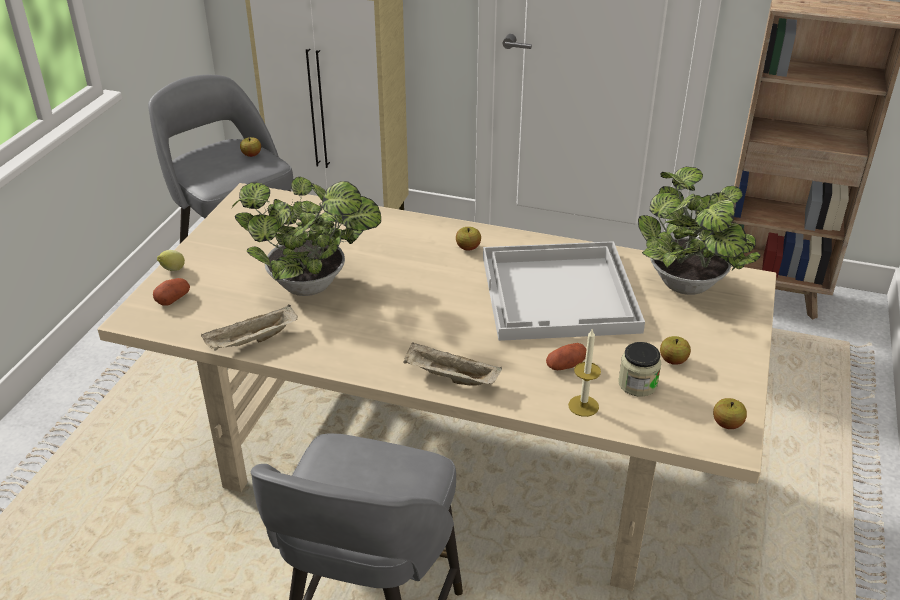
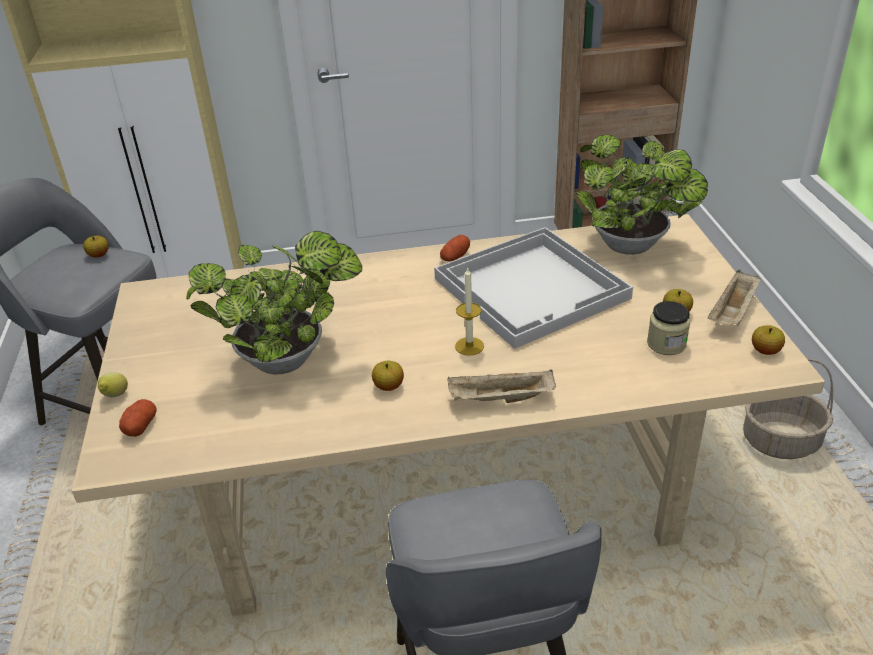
camera: 25 degrees left, 0 degrees up
beige tray [201,305,298,351] -> beige tray moved to [708,270,761,326]
apple [456,227,481,251] -> apple moved to [372,361,404,391]
potato [546,343,587,370] -> potato moved to [440,235,470,262]
candle [568,329,601,417] -> candle moved to [455,268,484,356]
none -> basket [743,358,833,459]

